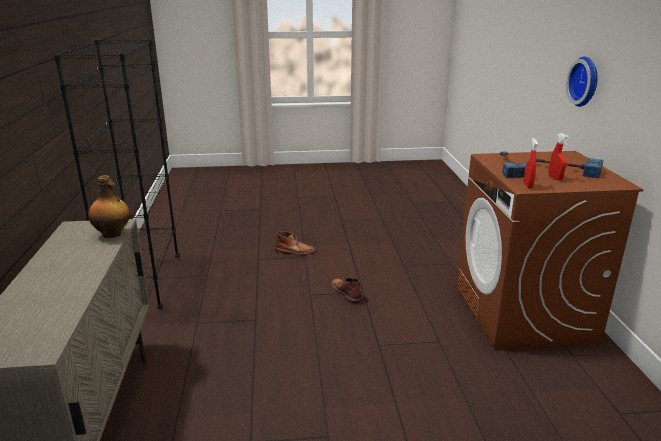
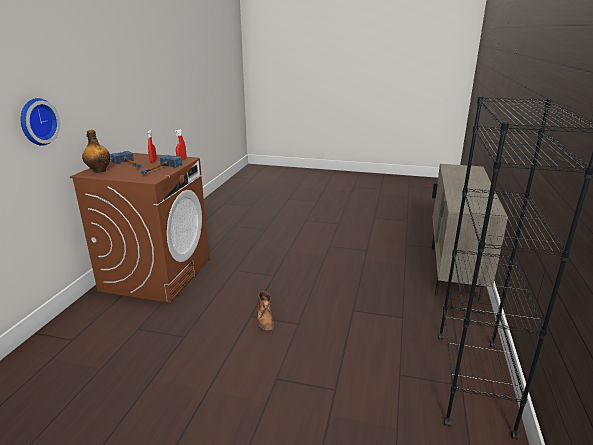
camera: 160 degrees left, 0 degrees up
bottle [88,175,130,238] -> bottle moved to [82,130,111,173]
brown boot [275,231,315,255] -> none

